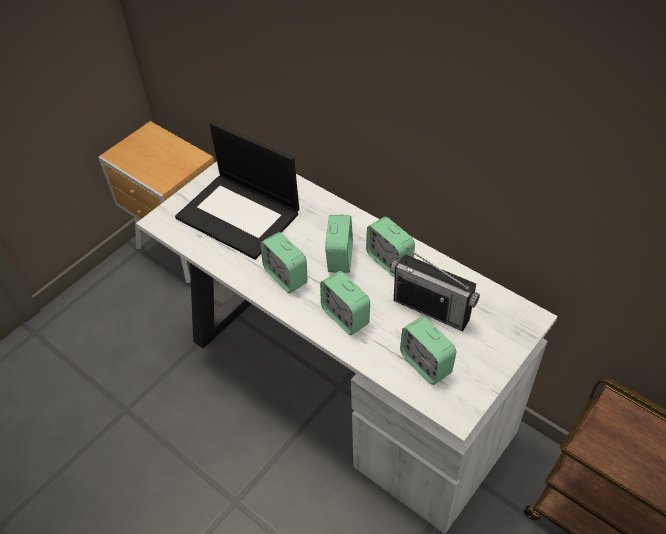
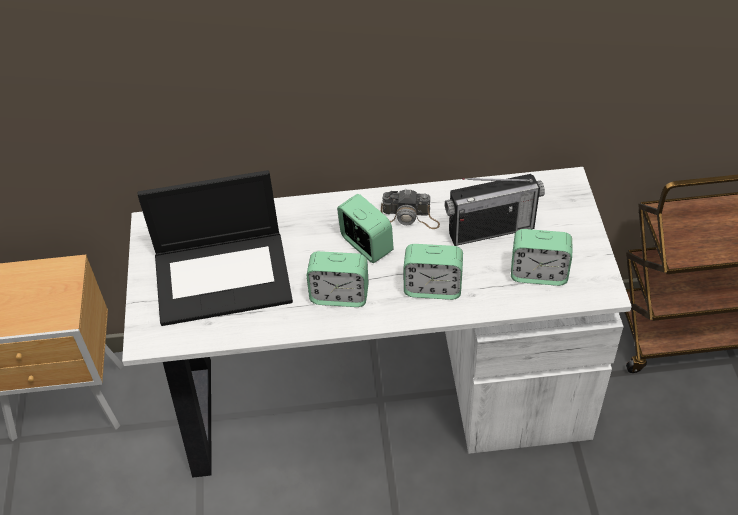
camera: 45 degrees left, 0 degrees up
alarm clock [366,217,415,277] -> camera [381,189,440,229]

